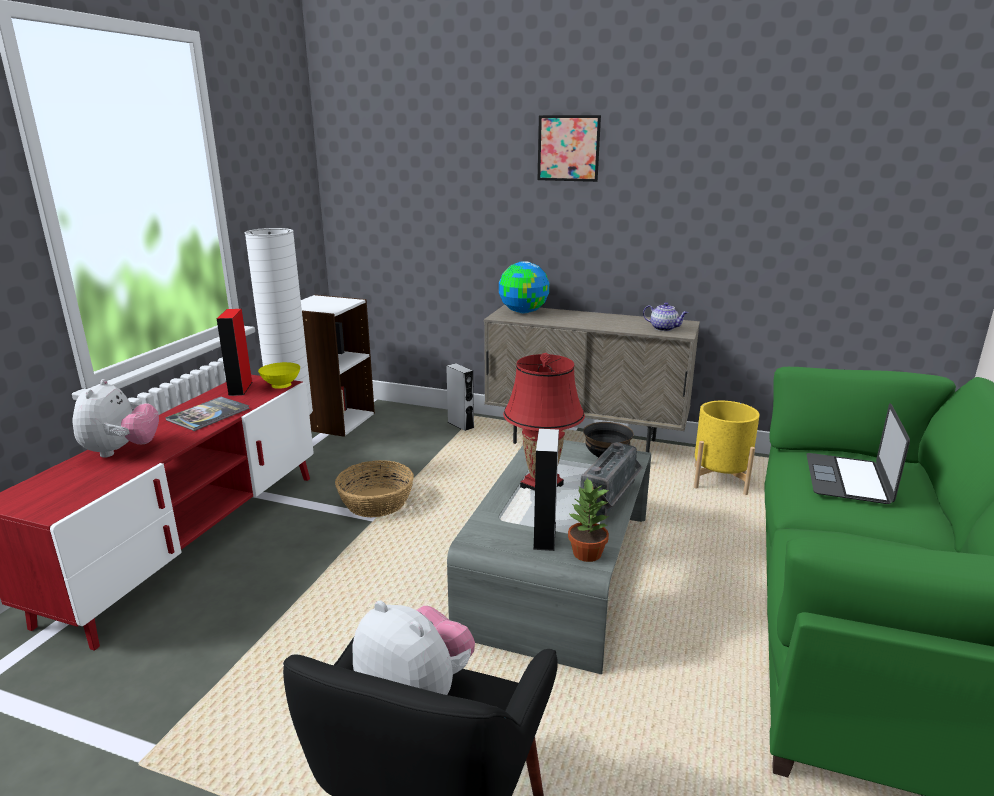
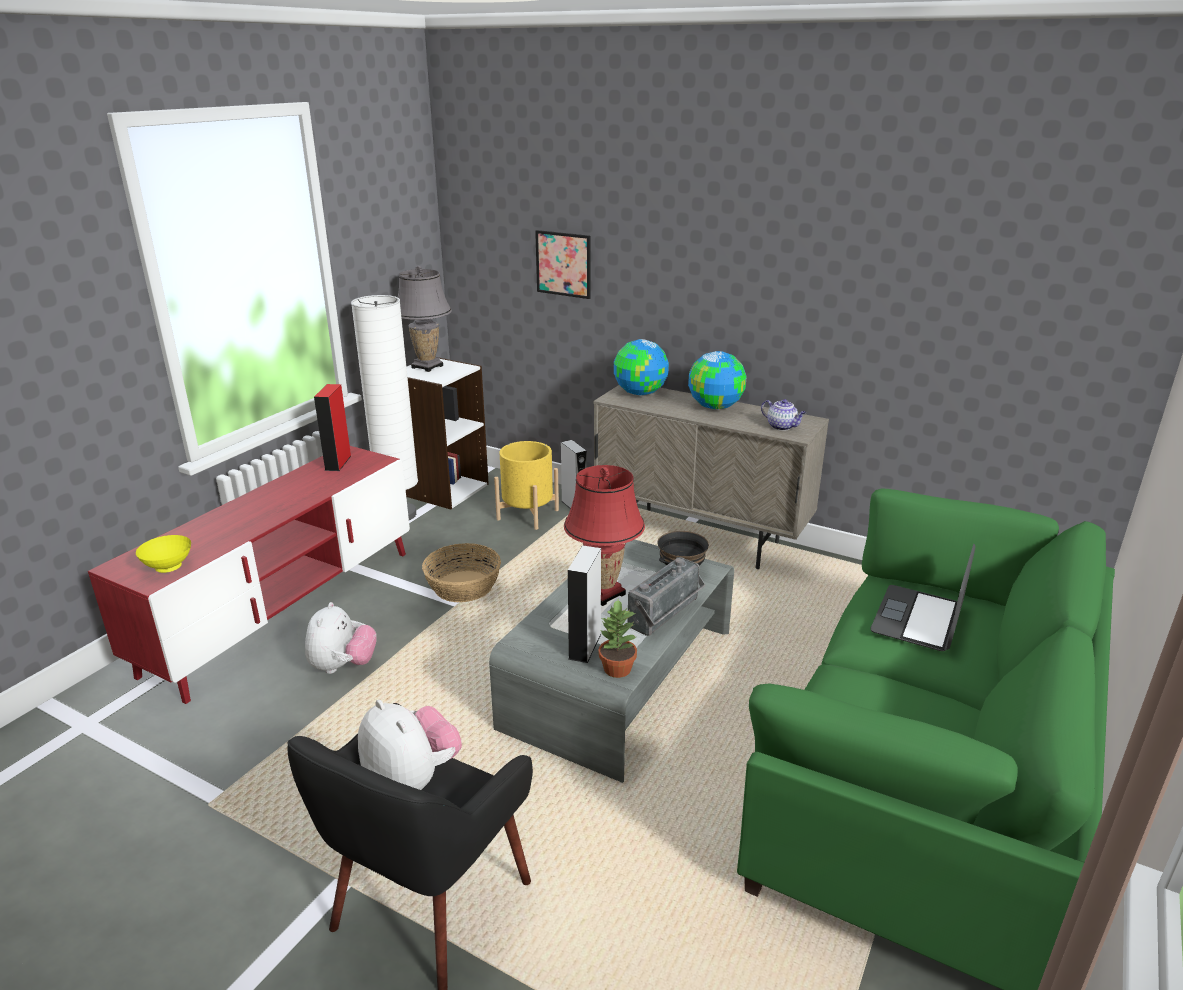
camera: 10 degrees right, 5 degrees up
plush toy [73,379,159,458] -> plush toy moved to [305,602,377,674]
book [165,397,250,431] -> none
yellow bowl [258,362,300,389] -> yellow bowl moved to [136,535,191,573]
picture [538,115,601,182] -> picture moved to [535,230,591,299]
yellow planter [694,401,760,495] -> yellow planter moved to [494,441,559,530]
none -> grey table lamp [398,266,452,372]
none -> globe [688,351,747,409]

